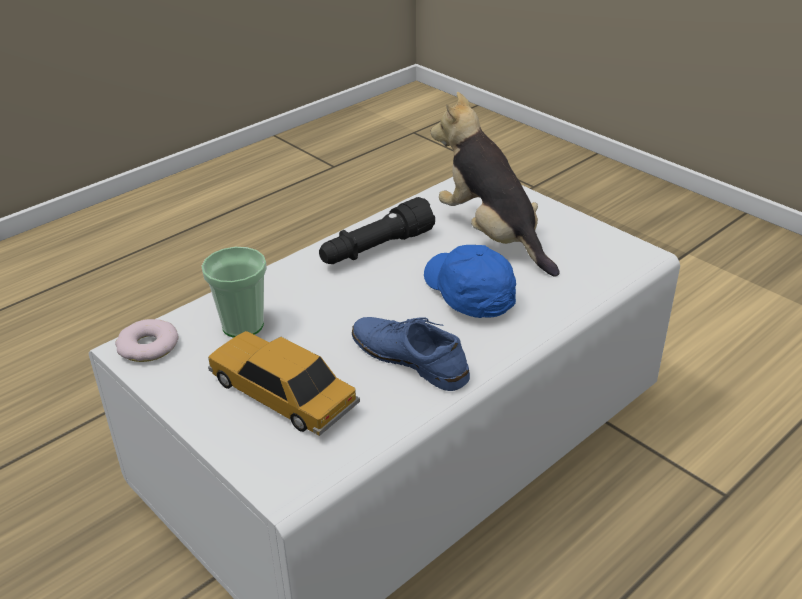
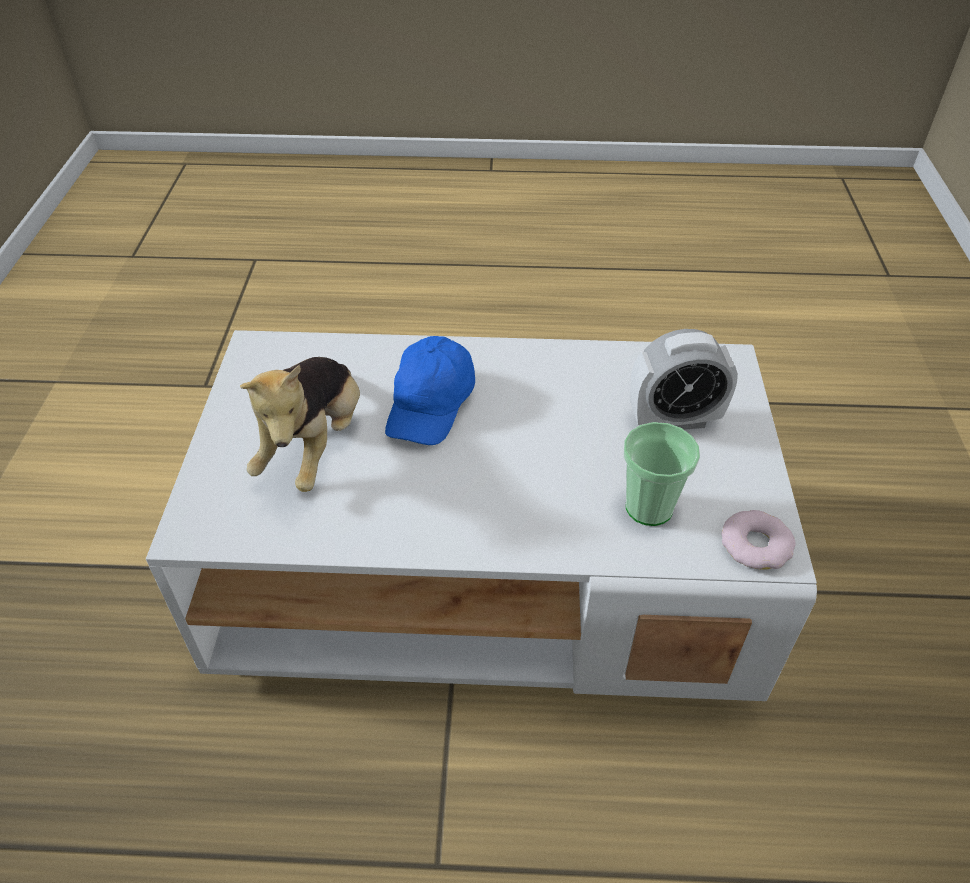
camera: 135 degrees left, 10 degrees up
toy car [208,331,360,436] -> alarm clock [630,329,738,430]
black flashlight [319,197,435,264] -> none
blue shoe [352,317,470,391] -> none

